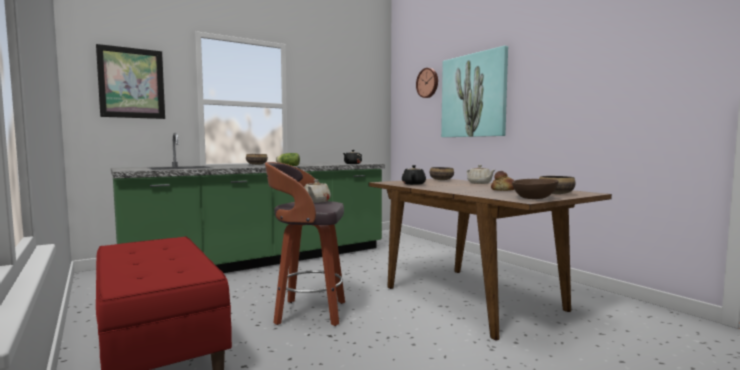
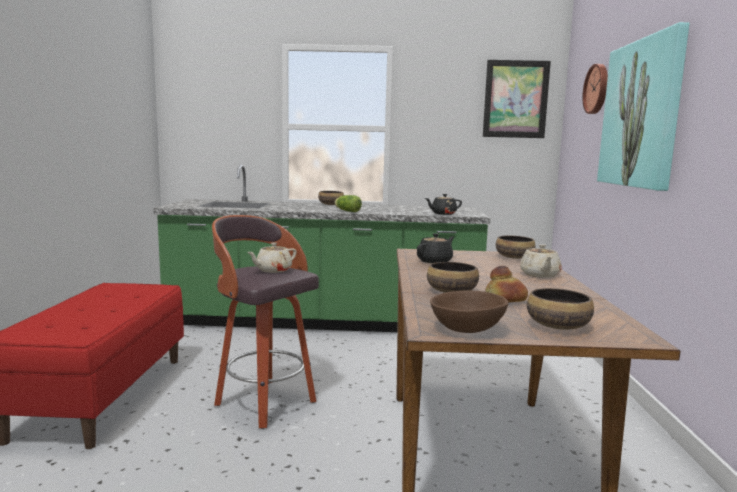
camera: 35 degrees right, 5 degrees up
picture [96,44,165,119] -> picture moved to [483,60,551,138]
none -> bowl [427,262,479,293]

